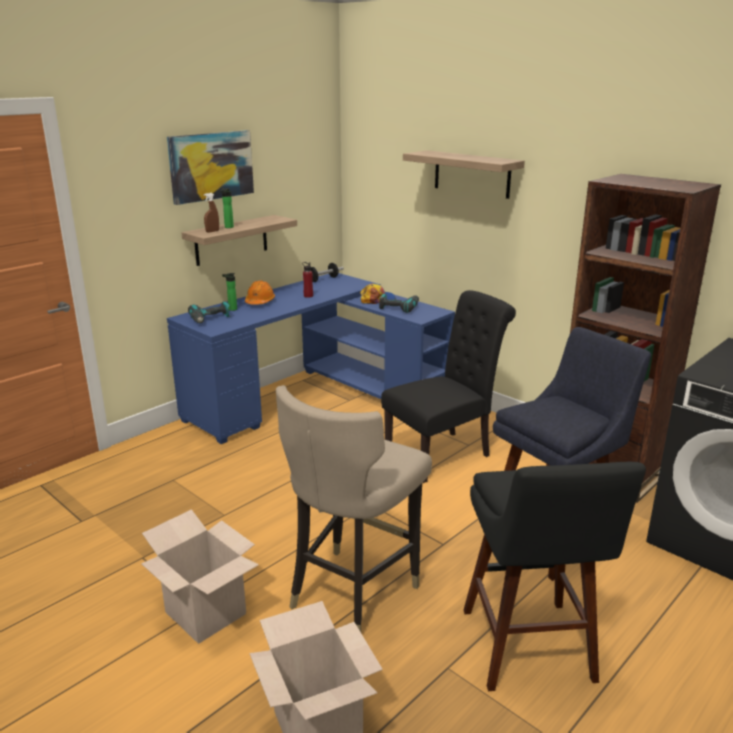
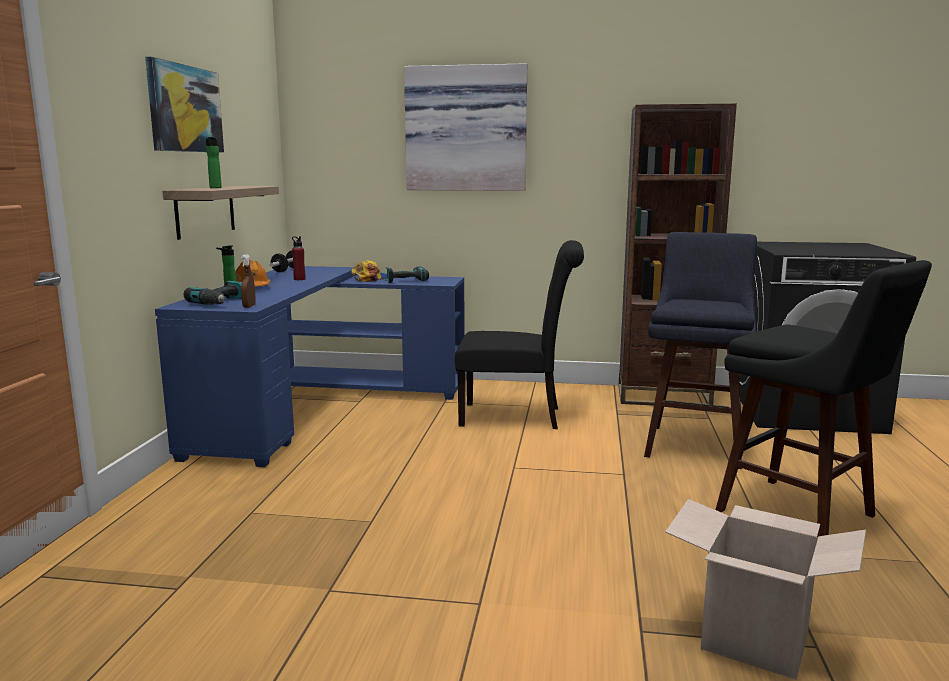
camera: 35 degrees left, 10 degrees down
cardboard box [141,509,259,644] -> none
brown spray bottle [204,193,219,233] -> brown spray bottle moved to [241,254,256,308]
beige stool [276,385,432,632] -> none
black chair [381,290,516,483] -> black chair turned 75 degrees clockwise [455,240,584,429]
shelf [403,150,525,199] -> picture [404,63,527,191]

